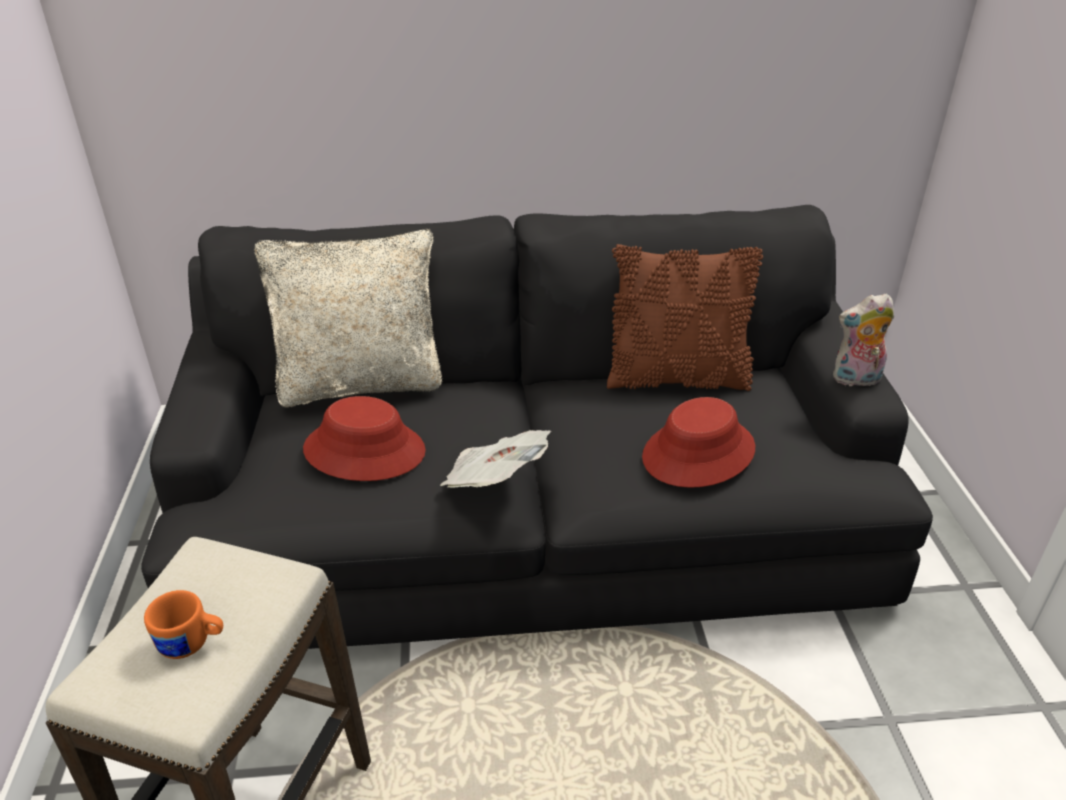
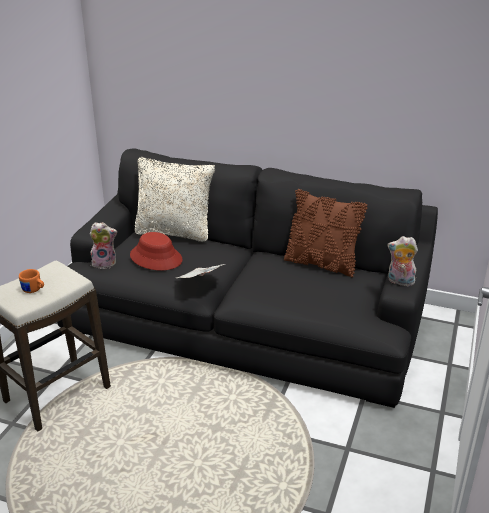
camera: 25 degrees right, 5 degrees down
red hat [642,397,755,488] -> none
none -> plush toy [90,222,117,269]

